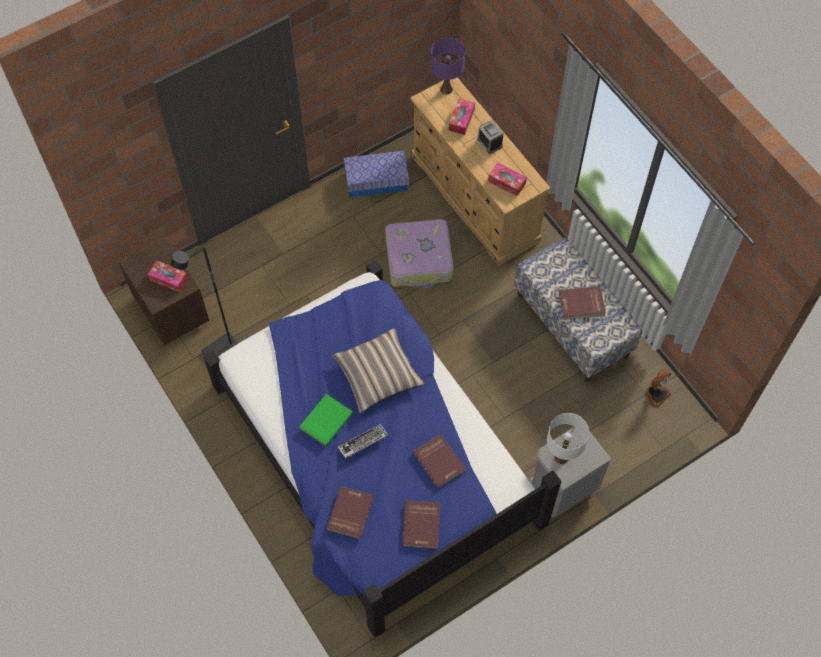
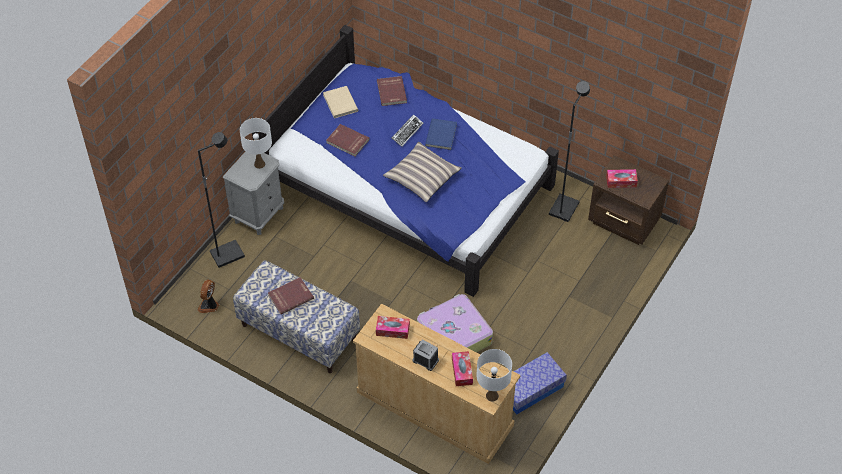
camera: 155 degrees right, 10 degrees down
green book [299,394,353,447] -> blue book [425,118,457,150]
red book [402,501,440,549] -> beige book [323,86,358,118]
purple table lamp [430,37,465,95] -> white table lamp [477,349,512,402]
none -> black floor lamp [198,132,245,268]

